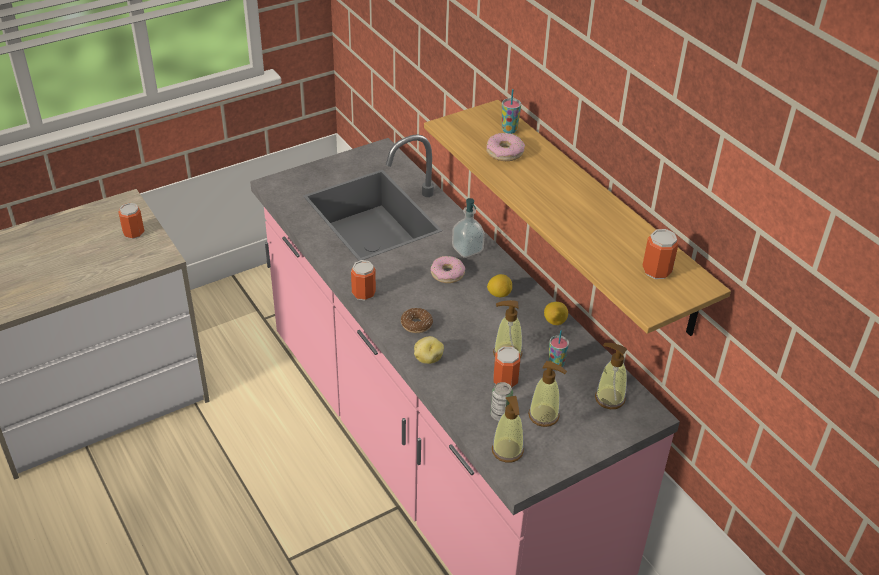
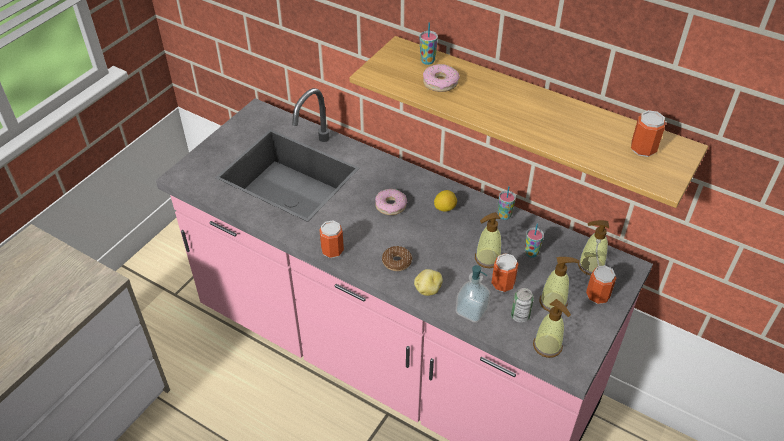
camera: 25 degrees left, 5 degrees up
can [118,203,144,239] -> can moved to [586,265,616,304]
soap dispenser [452,198,485,258] -> soap dispenser moved to [455,265,491,323]
lemon [544,302,568,325] -> cup [498,186,516,220]

